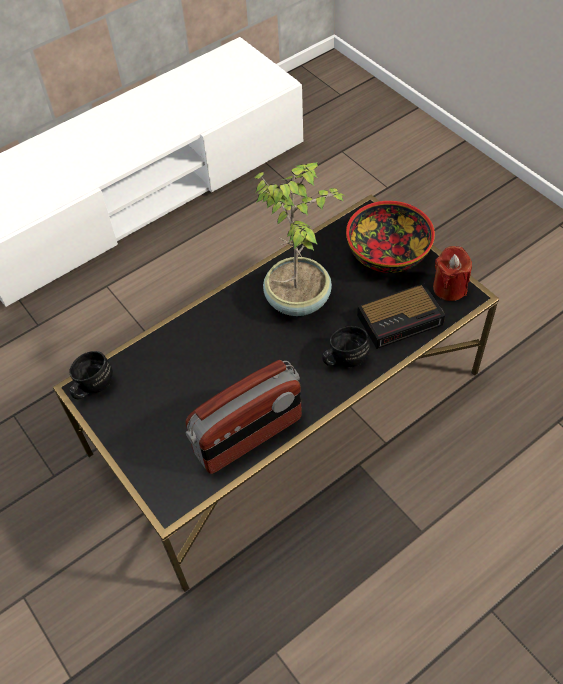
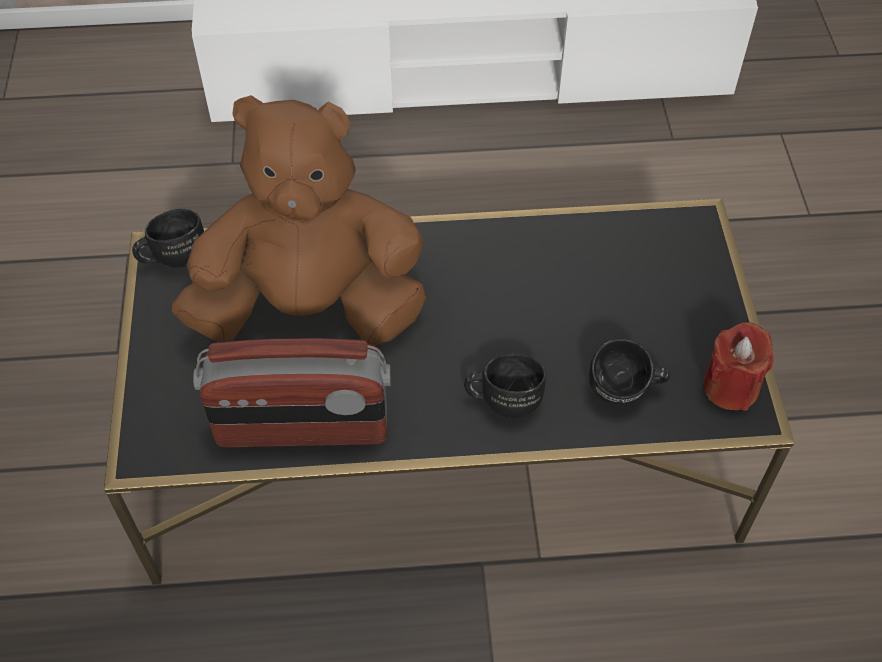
camera: 30 degrees right, 0 degrees up
potted plant [254,162,346,316] -> none
bowl [346,201,435,273] -> none
alarm clock [357,283,445,349] -> black mug [589,339,670,405]
none -> brown plush toy [172,95,426,346]

